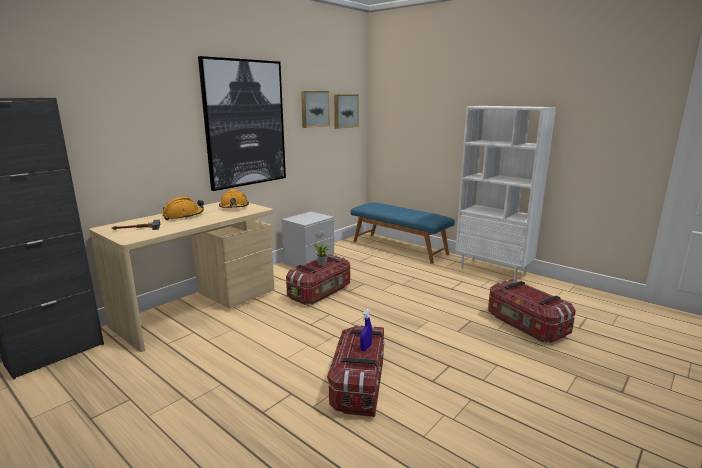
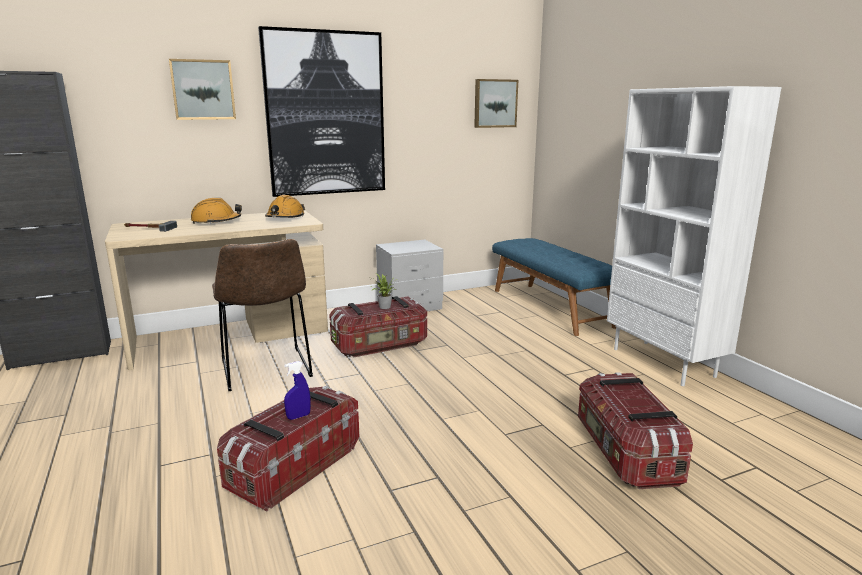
camera: 25 degrees right, 0 degrees up
picture [301,91,330,128] -> picture moved to [169,59,236,120]
none -> brown chair [212,239,313,391]

